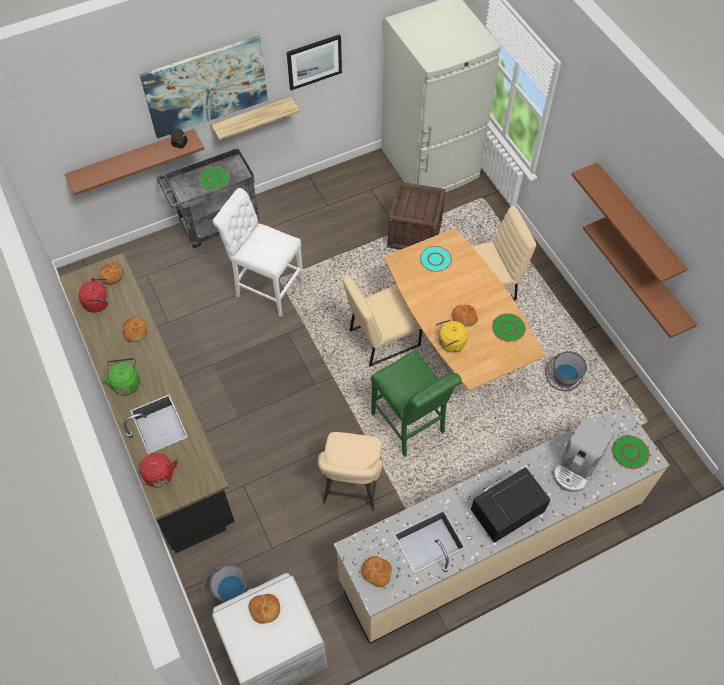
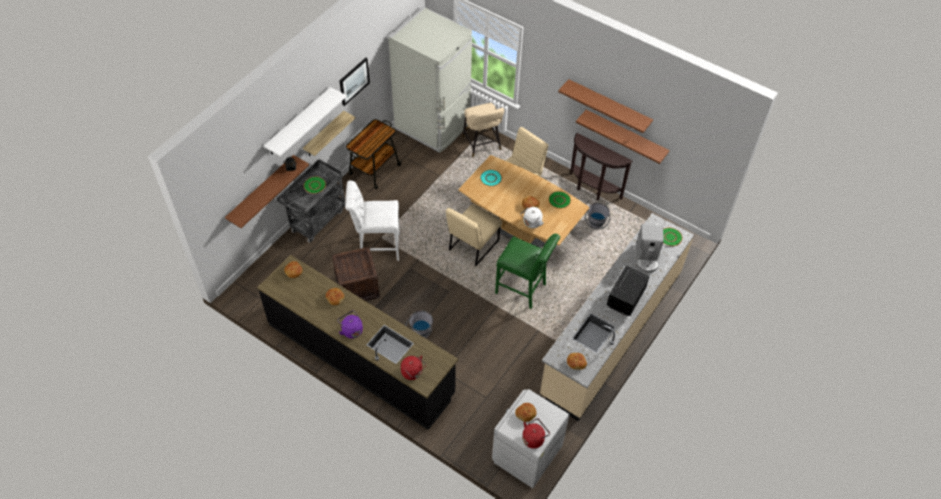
camera: 30 degrees left, 5 degrees down
red kettle [79,277,109,313] -> red kettle moved to [522,418,550,449]
green kettle [101,358,140,395] -> purple kettle [337,310,363,338]
picture [140,36,268,139] -> white shelf [264,87,346,156]
grey bucket [201,564,248,611] -> grey bucket moved to [405,311,433,338]
beige stool [318,432,383,511] -> beige stool moved to [462,103,504,157]
crate [387,181,446,250] -> crate moved to [332,247,380,301]
yellow kettle [435,319,468,353] -> white kettle [520,207,544,228]
none -> cart [346,119,402,189]
none -> brown console table [570,133,633,200]

